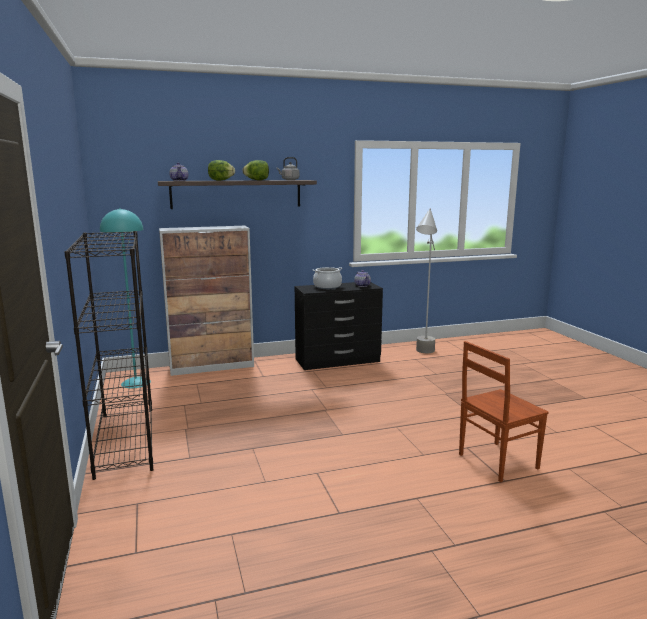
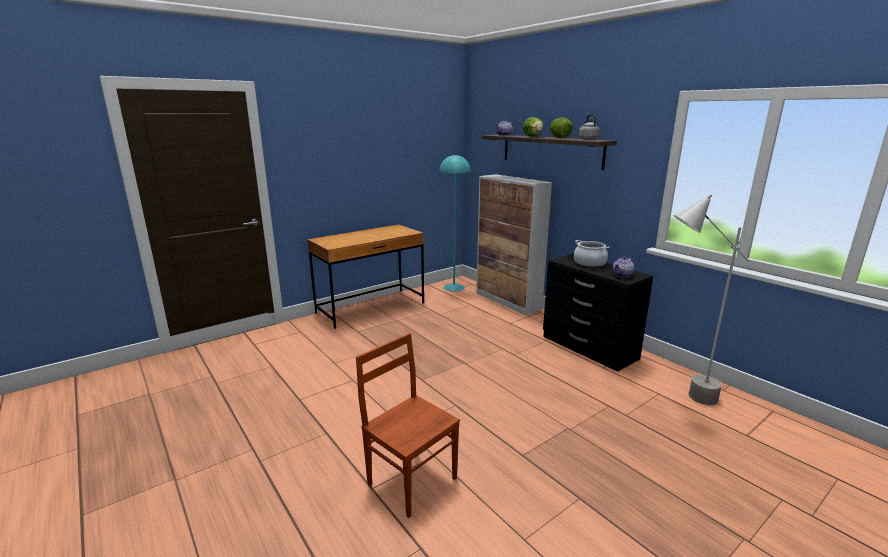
camera: 70 degrees right, 5 degrees up
black bookcase [64,231,153,480] -> brown desk [307,225,424,329]

